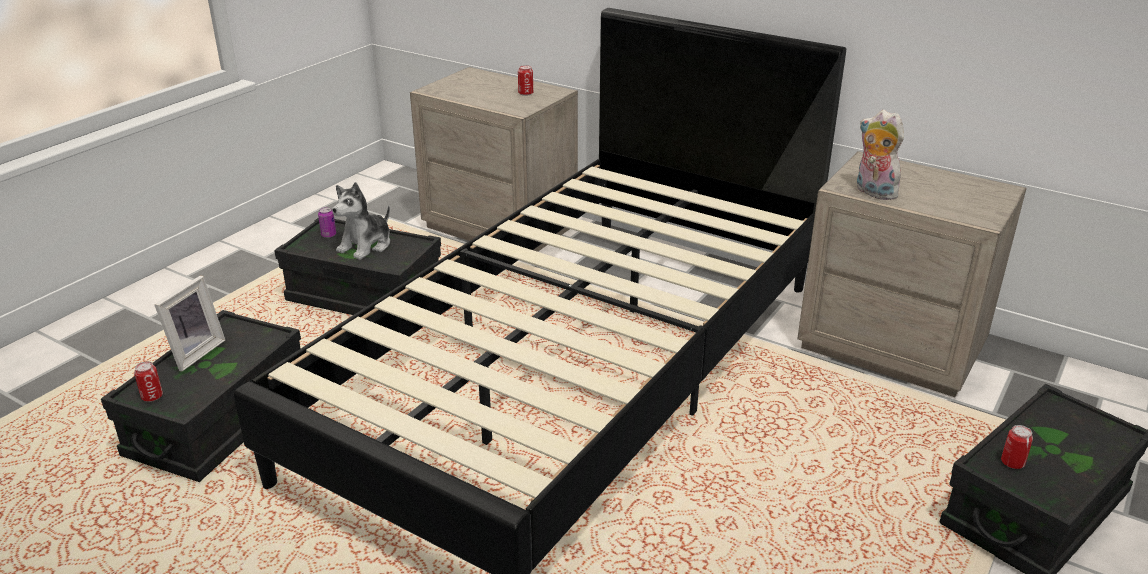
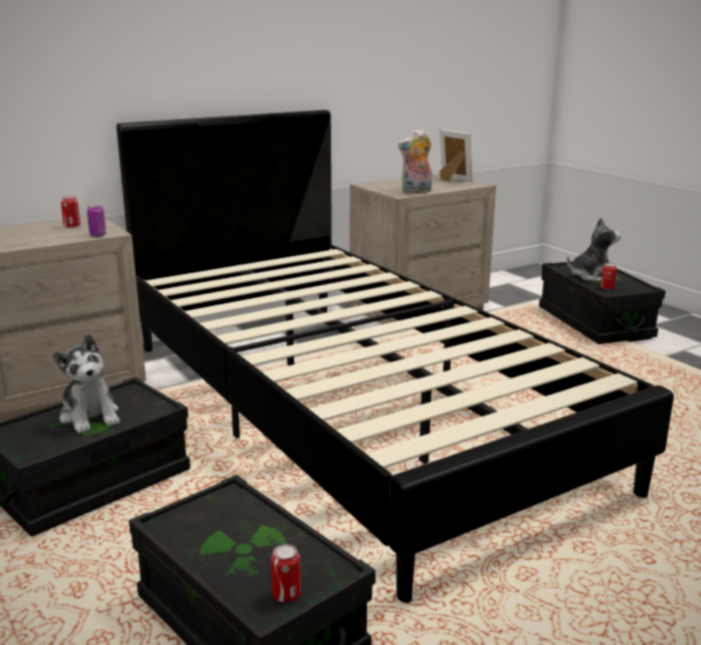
camera: 65 degrees left, 10 degrees down
picture frame [154,275,225,371] -> picture frame moved to [439,129,473,182]
can [318,207,336,238] -> can moved to [87,204,106,237]
none -> plush toy [567,218,621,281]

